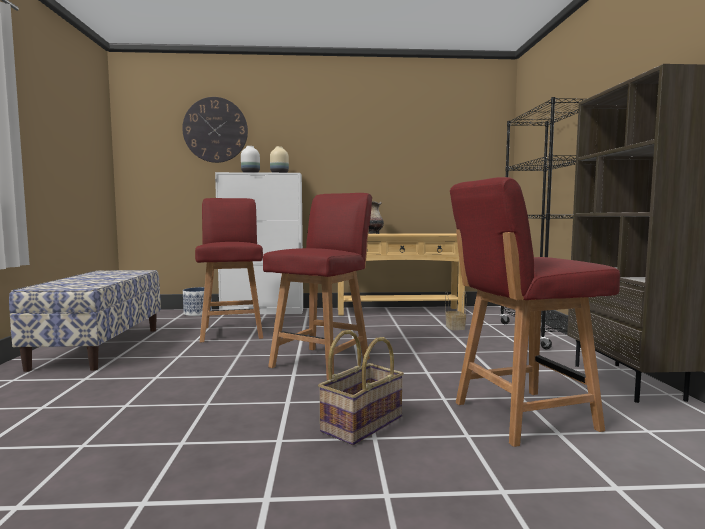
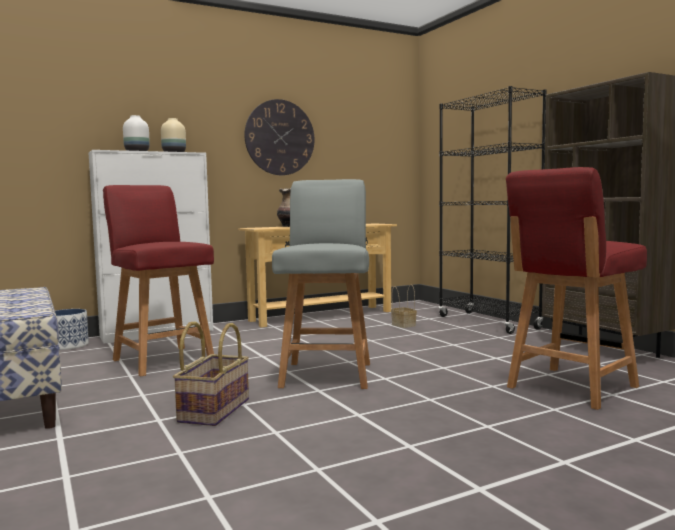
camera: 25 degrees left, 0 degrees up
wall clock [182,97,248,163] -> wall clock moved to [244,99,315,175]
red chair [263,193,372,380] -> grey chair [272,179,370,389]
basket [318,330,404,445] -> basket moved to [173,321,249,426]

